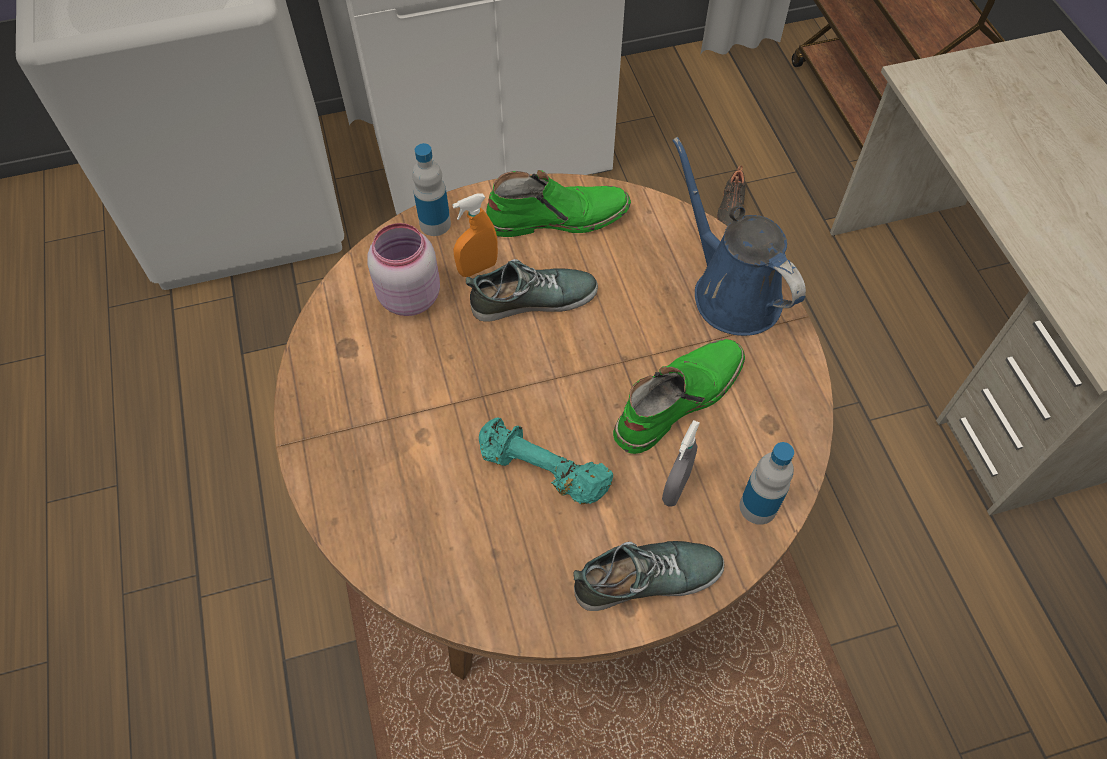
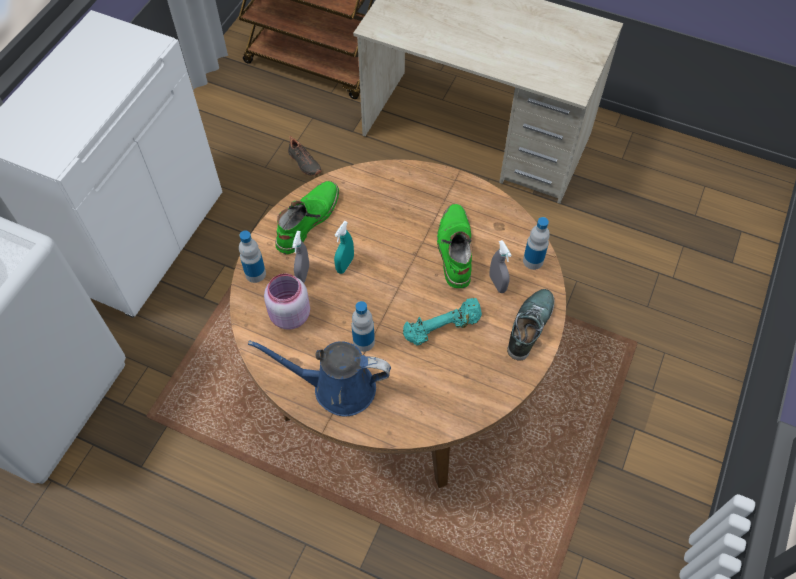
camera: 50 degrees left, 0 degrees up
orange spray bottle [452,194,498,277] -> grey spray bottle [292,231,309,283]
shoe [466,259,598,322] -> turquoise spray bottle [334,221,354,274]
blue watering can [672,137,806,336] -> blue watering can moved to [248,340,391,416]
none -> bottle [351,301,375,352]

